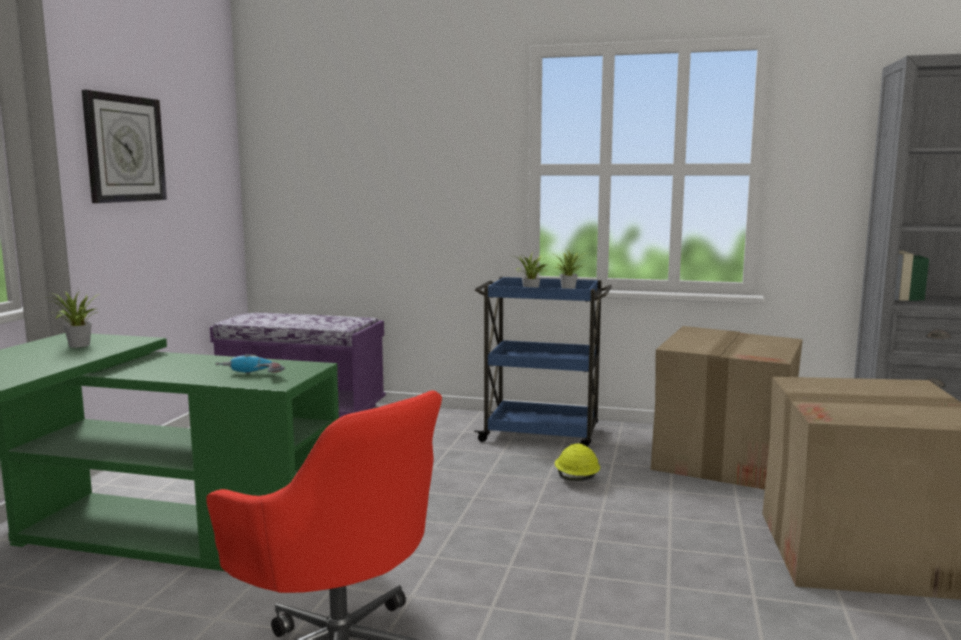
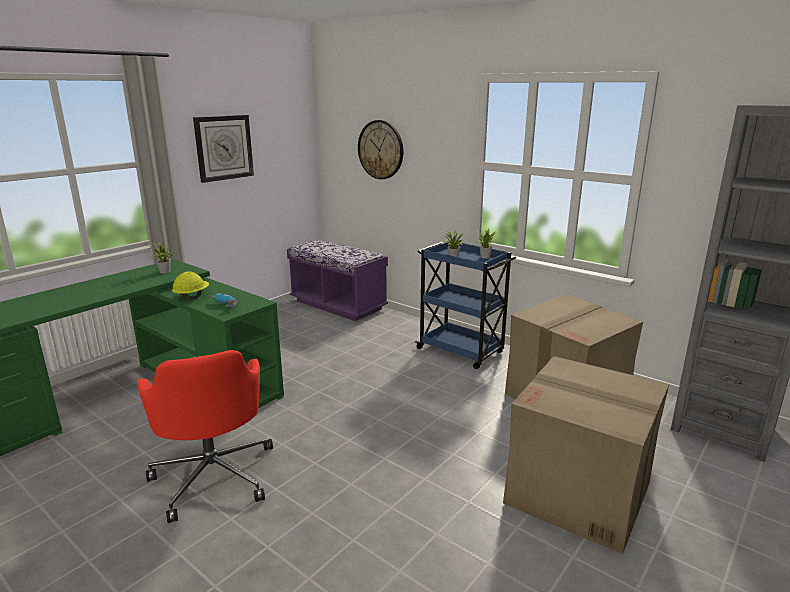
camera: 25 degrees right, 10 degrees up
yellow hard hat [555,444,600,481] -> yellow hard hat moved to [172,271,209,298]
none -> wall clock [358,120,403,179]

